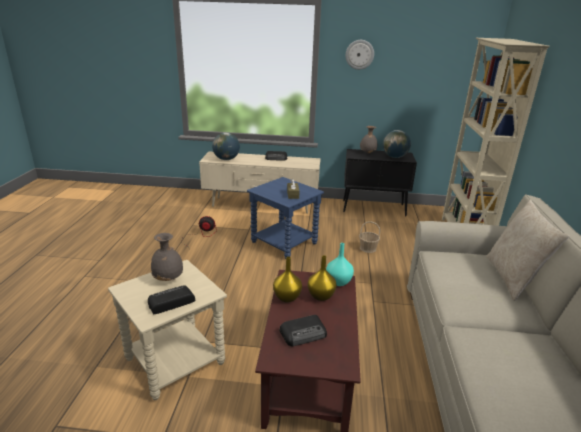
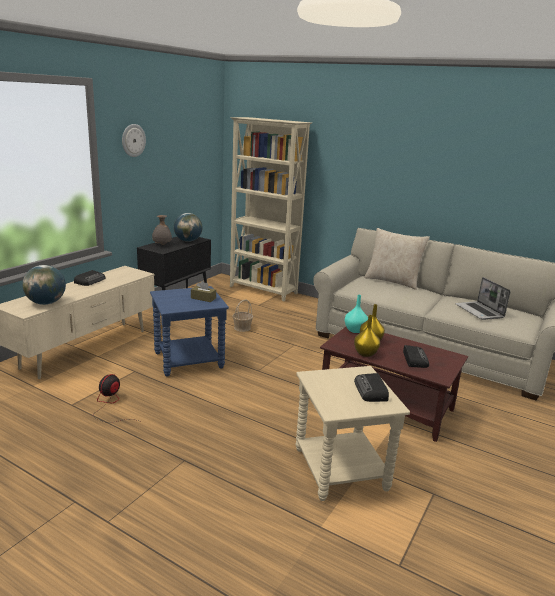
camera: 65 degrees left, 5 degrees down
grey vase [151,233,183,281] -> none
none -> laptop [455,277,511,320]

